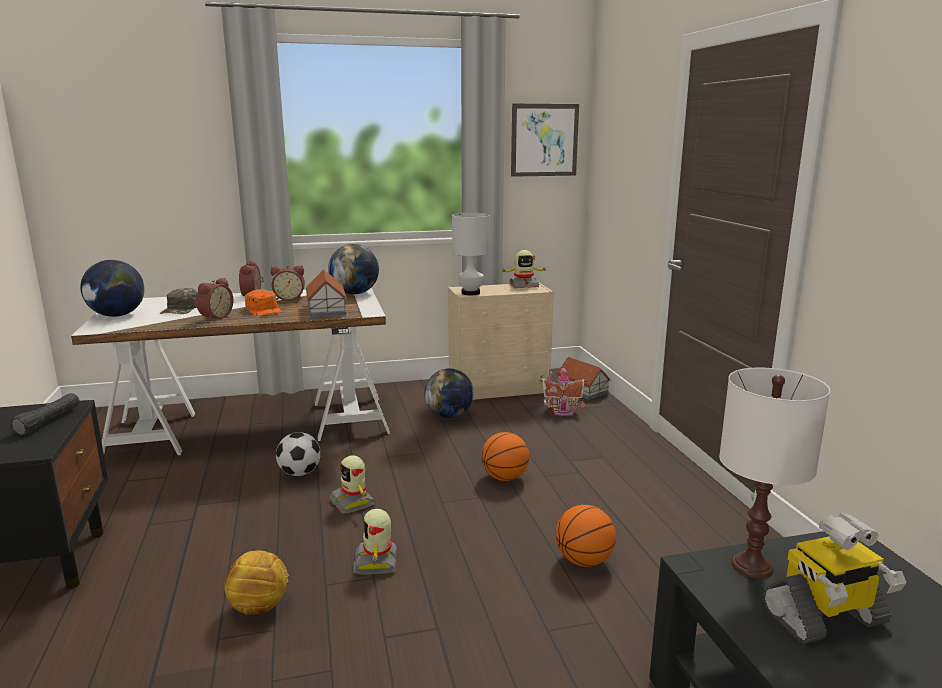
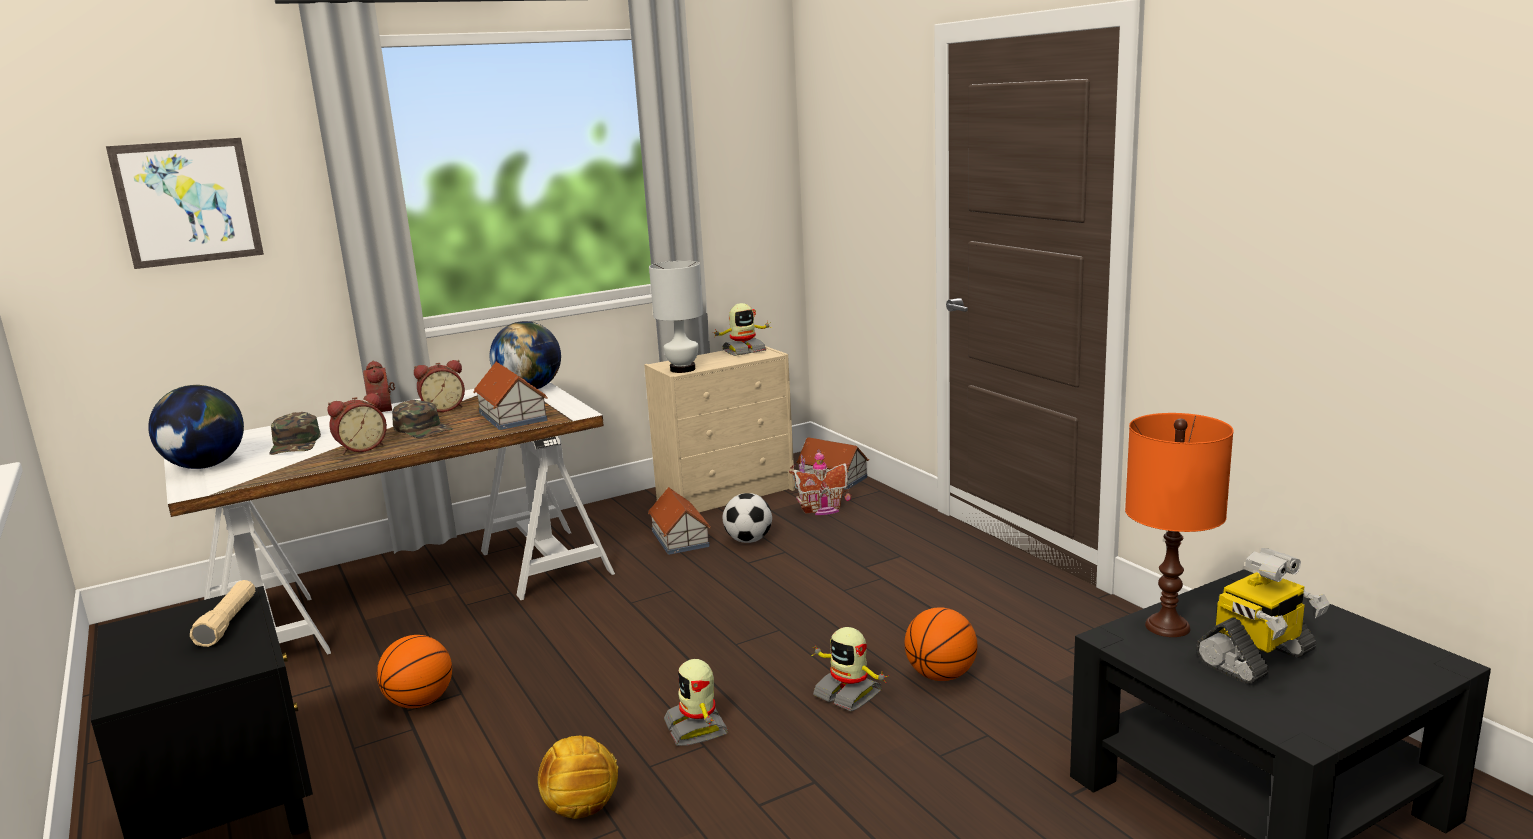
camera: 15 degrees left, 0 degrees up
black flashlight [10,393,79,435] -> beige flashlight [190,580,255,647]
alarm clock [196,278,233,321] -> alarm clock turned 45 degrees clockwise [327,393,387,455]
orange cap [245,289,282,316] -> green cap [392,400,453,438]
football [276,432,321,476] -> football moved to [723,493,772,543]
toy robot [329,455,375,514] -> toy robot moved to [811,627,889,711]
globe [424,368,474,418] -> toy house [648,487,711,555]
basketball [481,432,529,481] -> basketball moved to [377,635,452,708]
picture [511,104,579,177] -> picture moved to [106,138,264,269]
white table lamp [719,368,830,579] -> orange table lamp [1125,413,1234,637]

